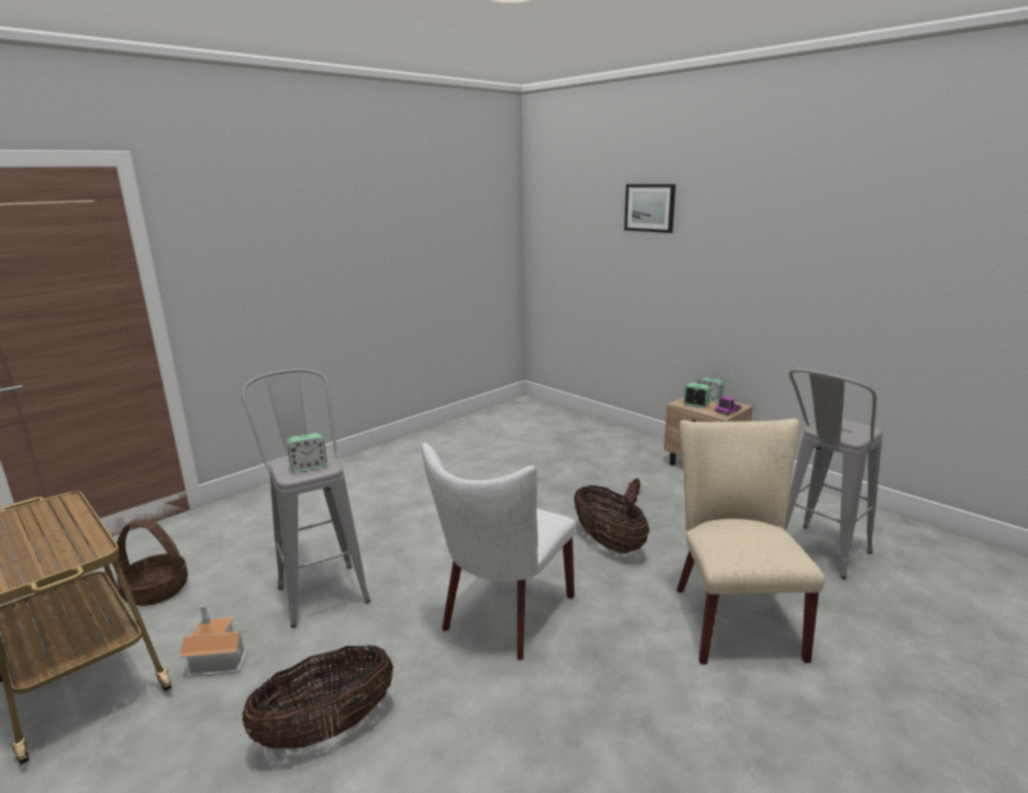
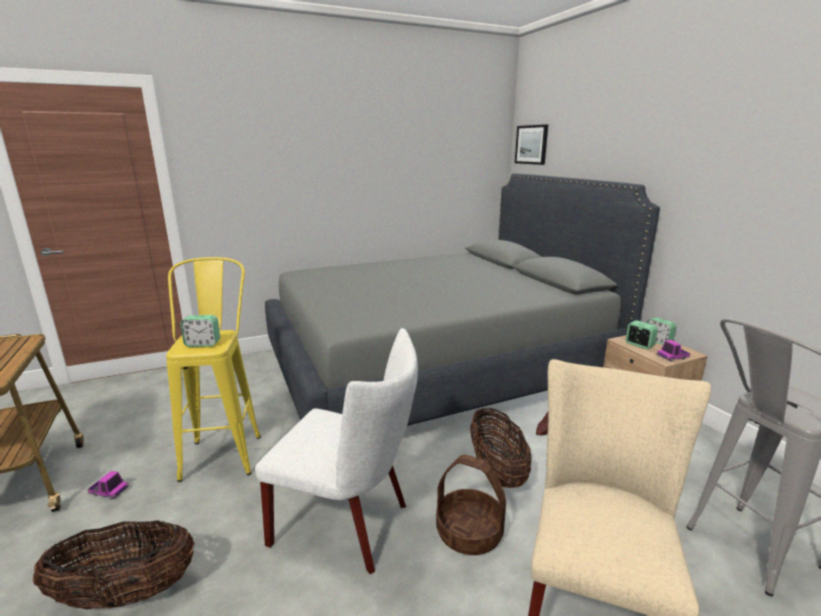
camera: 20 degrees right, 0 degrees up
basket [117,519,188,606] -> basket moved to [436,455,506,555]
toy house [179,603,247,677] -> toy truck [87,471,129,499]
grey stool [242,369,371,628] -> yellow stool [166,257,261,482]
white chair [422,442,576,660] -> white chair turned 120 degrees counterclockwise [255,328,418,574]
picture [624,184,676,233] -> picture moved to [515,124,548,165]
none -> grey bed [265,173,660,426]

